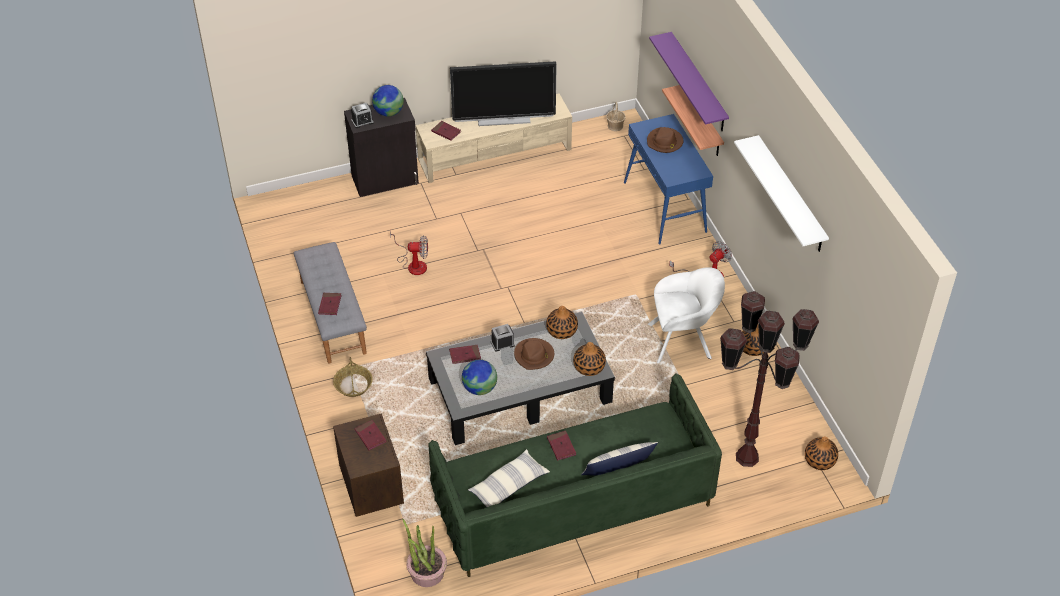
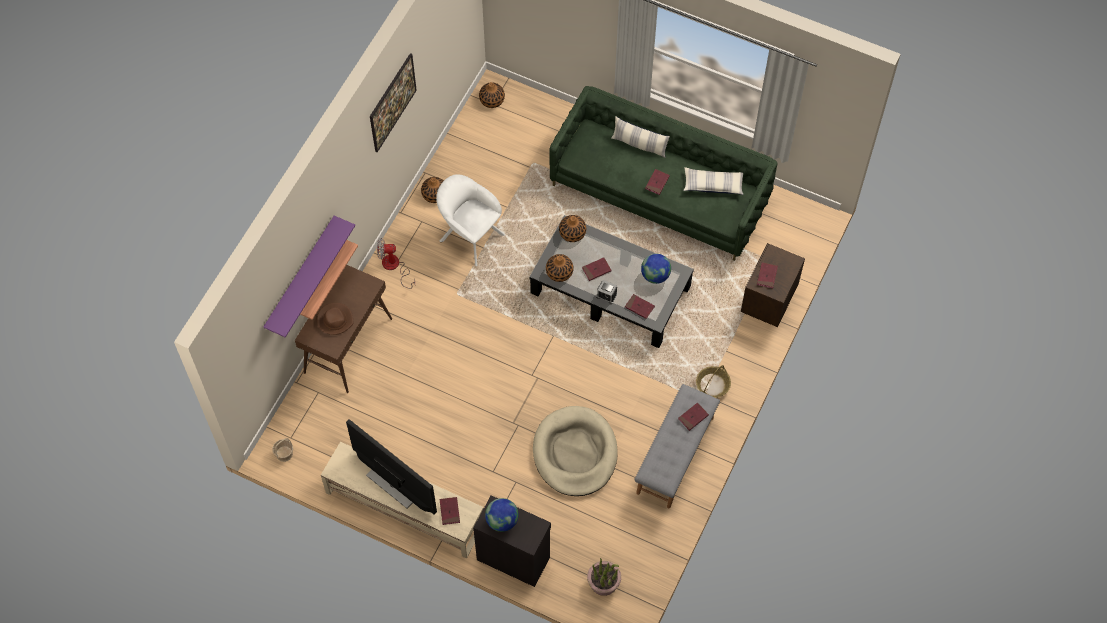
camera: 135 degrees left, 15 degrees up
alarm clock [351,103,374,128] -> none
fan [390,230,428,275] -> beige dog bed [533,406,618,496]
potted plant [403,519,447,587] -> potted plant moved to [587,558,621,596]
brown hat [514,338,554,370] -> red book [582,257,611,281]
blue console table [624,114,713,245] -> brown console table [295,265,392,393]
brown floor lamp [720,291,819,467] -> none
white shelf [734,135,829,252] -> picture [370,53,417,152]

